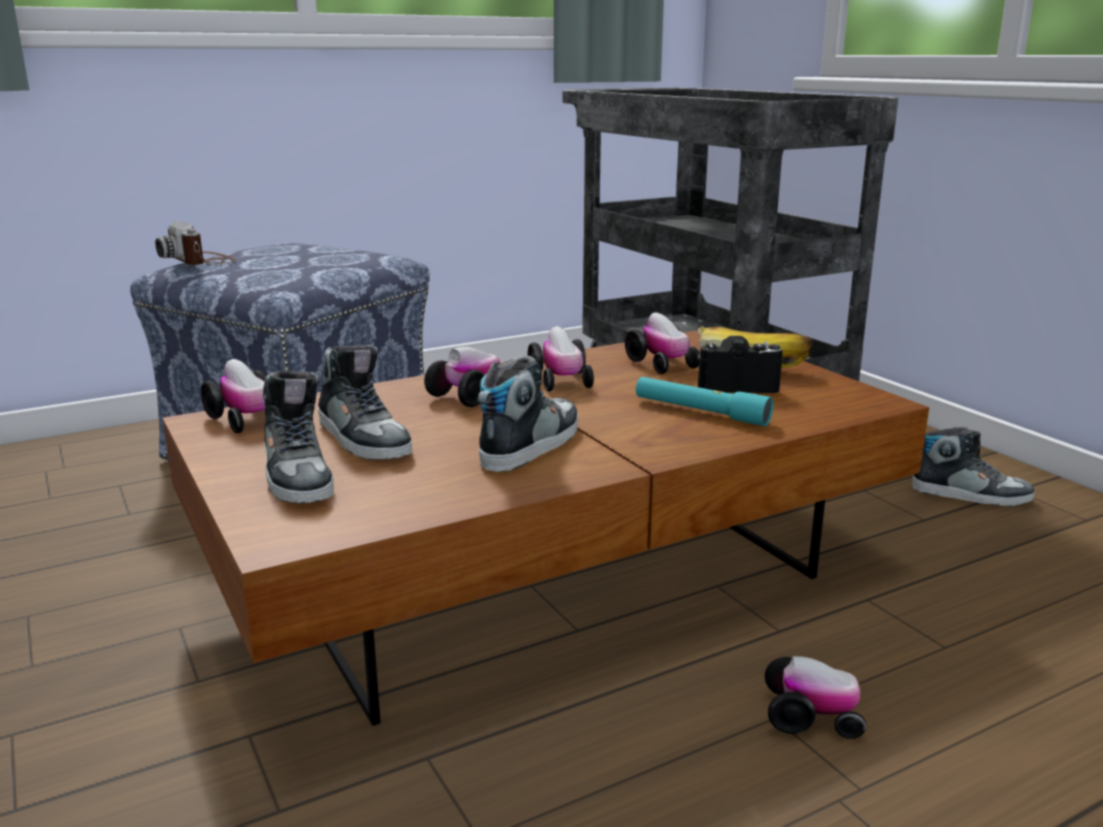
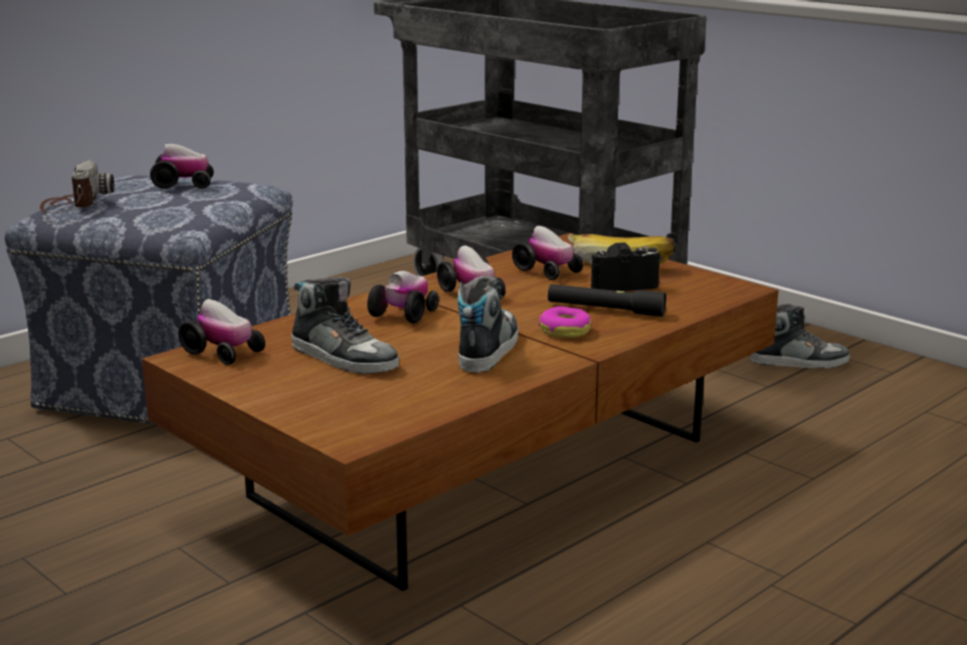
camera: 15 degrees left, 0 degrees up
camera [155,221,236,265] -> camera turned 135 degrees counterclockwise [40,160,114,213]
shoe [263,370,334,504] -> none
turquoise flashlight [636,377,773,426] -> black flashlight [548,284,666,317]
toy car [765,656,866,739] -> toy car moved to [150,144,214,189]
none -> donut [539,306,592,338]

